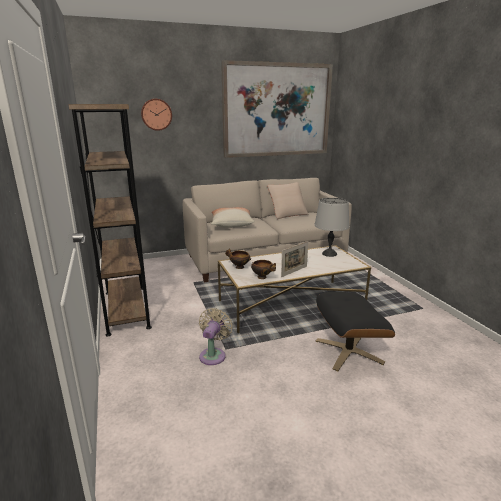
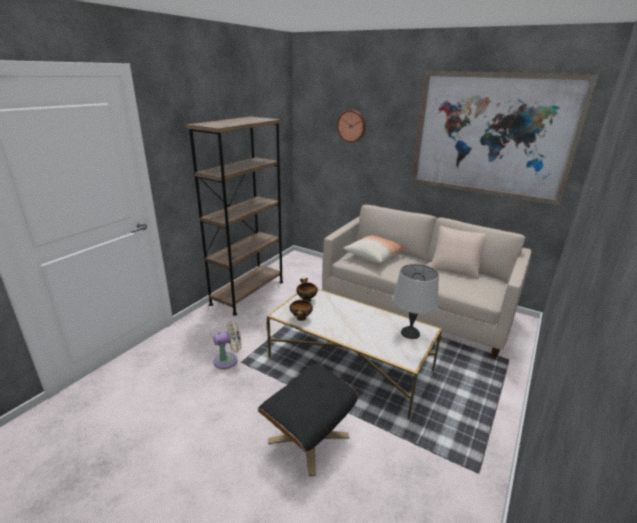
camera: 50 degrees right, 5 degrees up
picture frame [281,241,308,277] -> none

